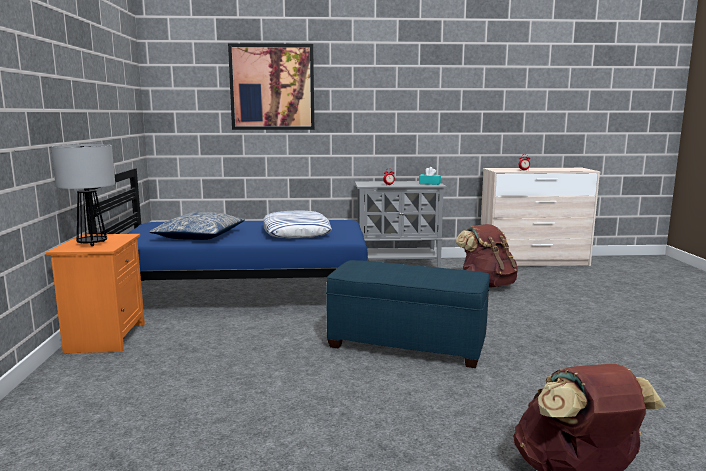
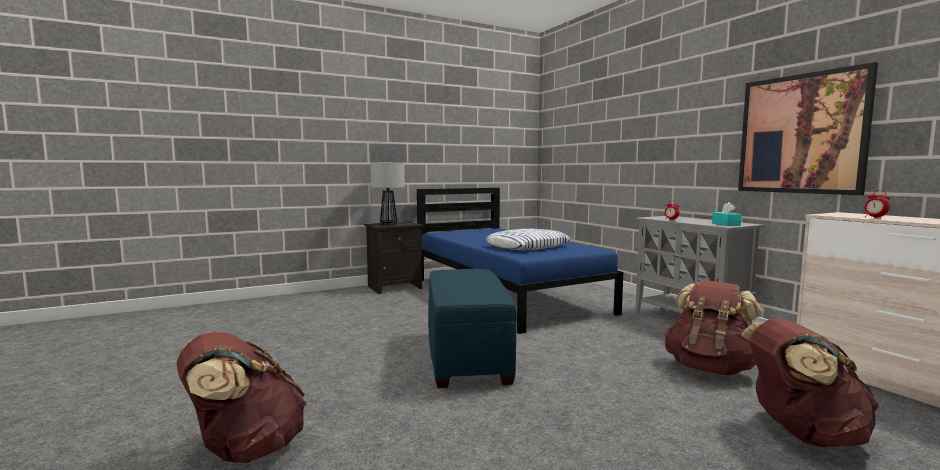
camera: 65 degrees right, 5 degrees down
orange nightstand [46,234,145,353] -> black nightstand [364,221,424,294]
pillow [149,212,245,240] -> none
picture [228,43,314,130] -> picture moved to [738,62,878,195]
none -> brown backpack [741,318,879,447]

